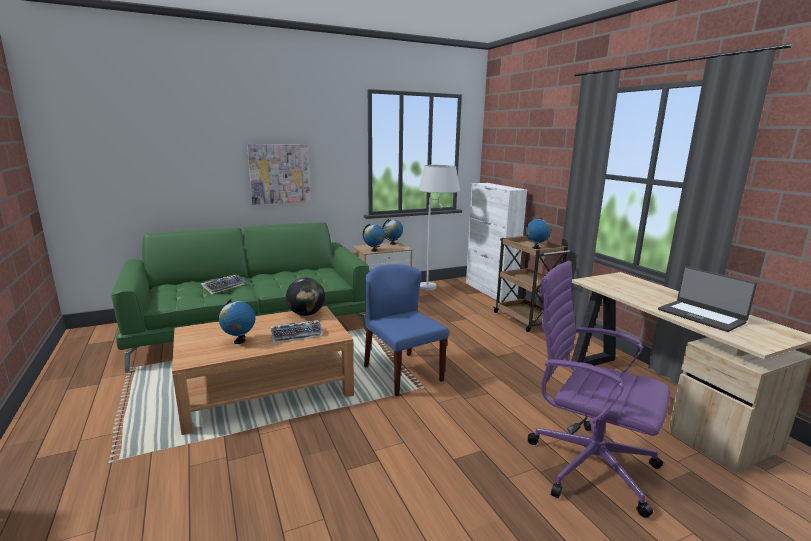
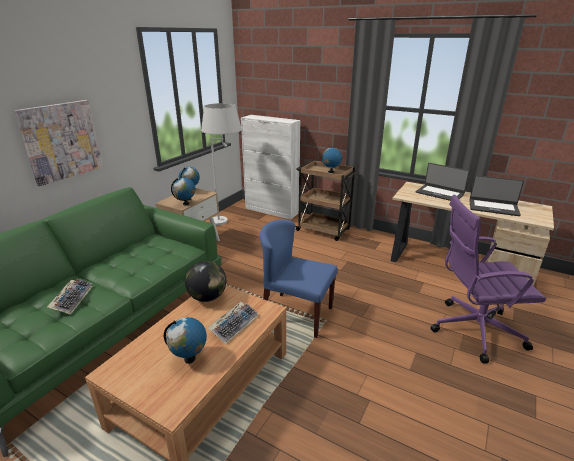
camera: 35 degrees left, 10 degrees up
none -> laptop [416,163,470,201]

